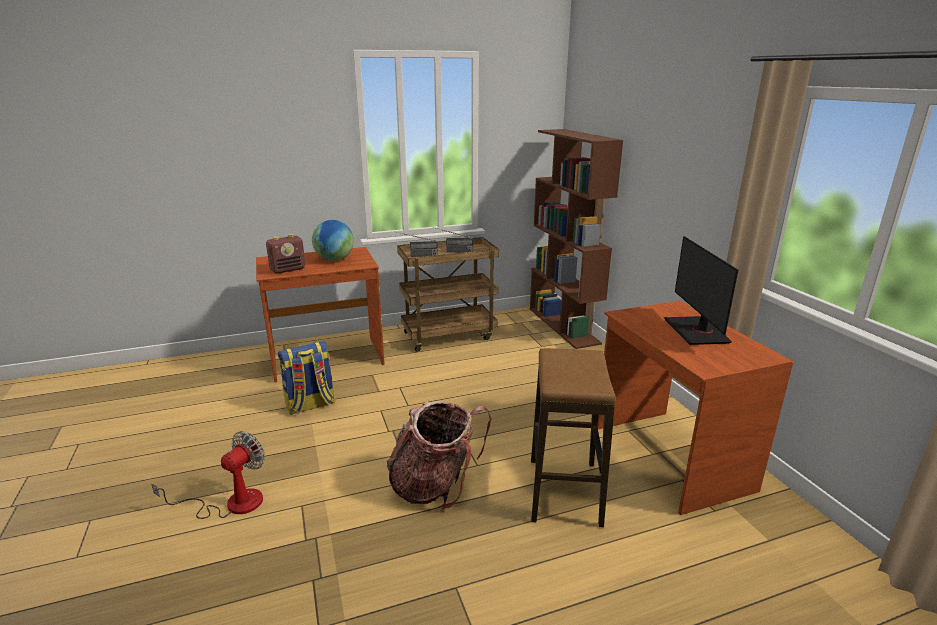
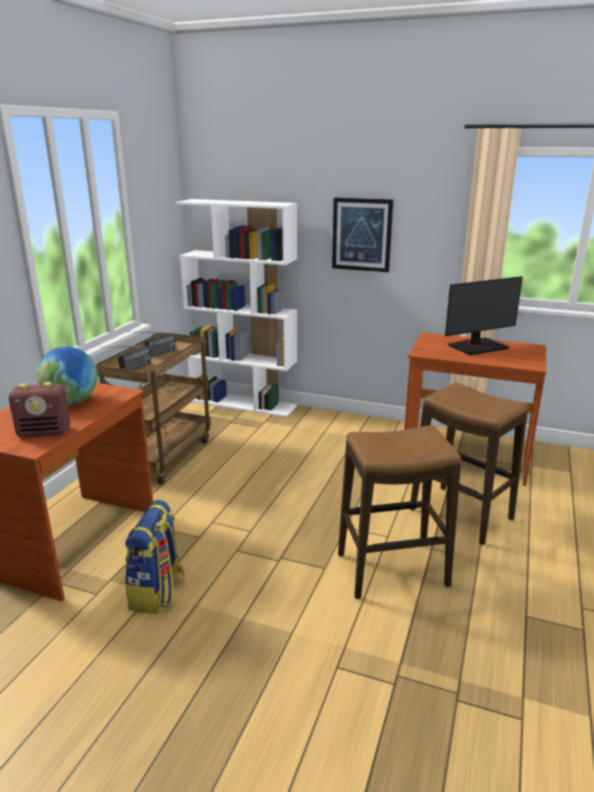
camera: 50 degrees left, 0 degrees up
fan [151,431,265,519] -> none
radio [266,234,305,274] -> radio turned 75 degrees clockwise [8,382,71,437]
backpack [387,401,491,509] -> stool [338,426,461,599]
brown bookcase [530,129,623,349] -> white bookcase [175,199,297,417]
monitor [664,236,738,345] -> monitor turned 60 degrees counterclockwise [445,276,523,355]
none -> picture [332,198,393,272]

